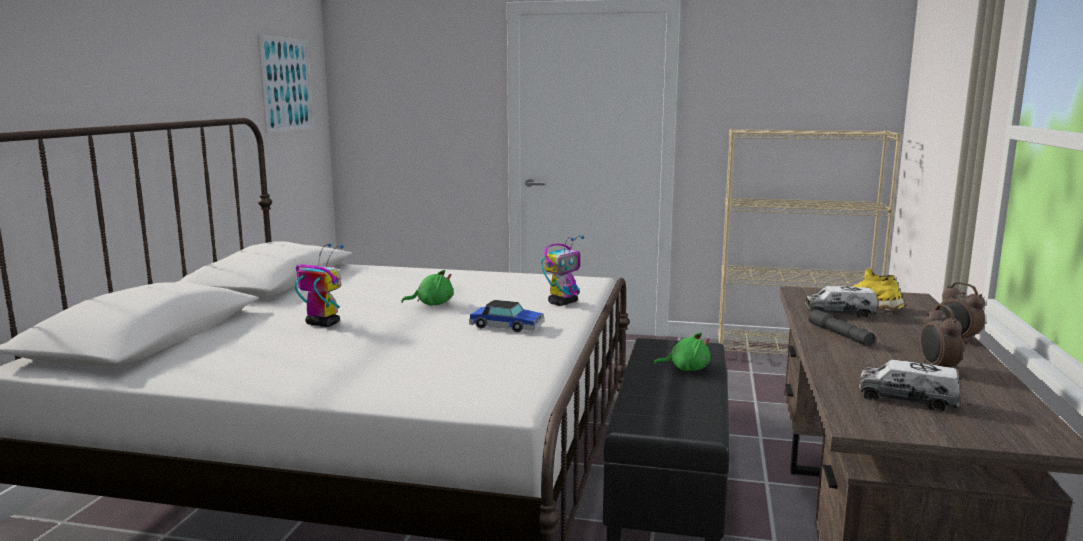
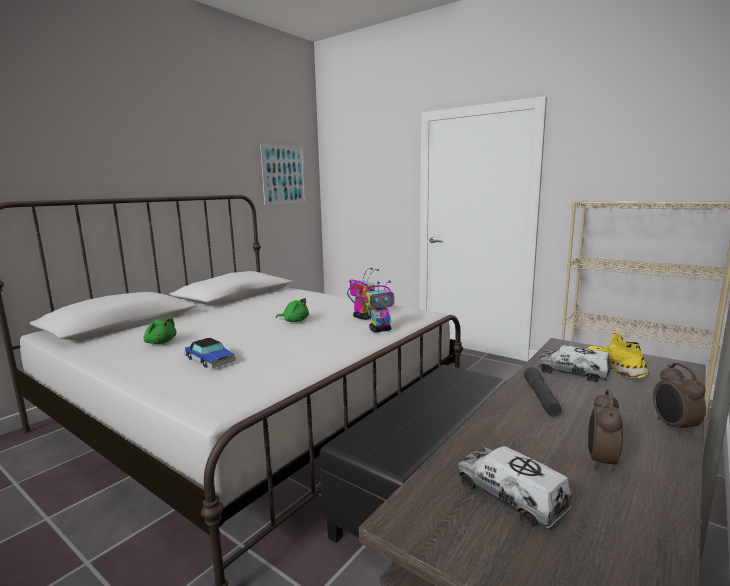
camera: 25 degrees right, 0 degrees up
toy robot [295,243,344,327] -> toy robot moved to [347,268,379,320]
toy car [469,300,544,332] -> toy car moved to [185,338,236,369]
green plush toy [653,333,711,371] -> green plush toy moved to [143,317,177,344]

